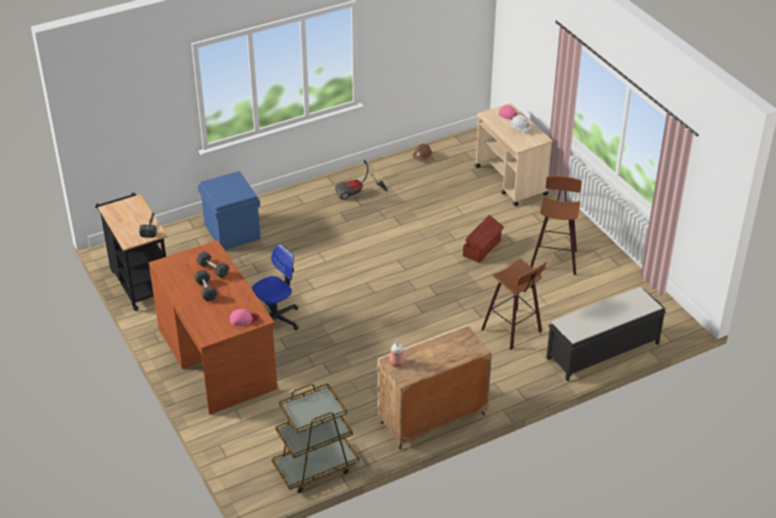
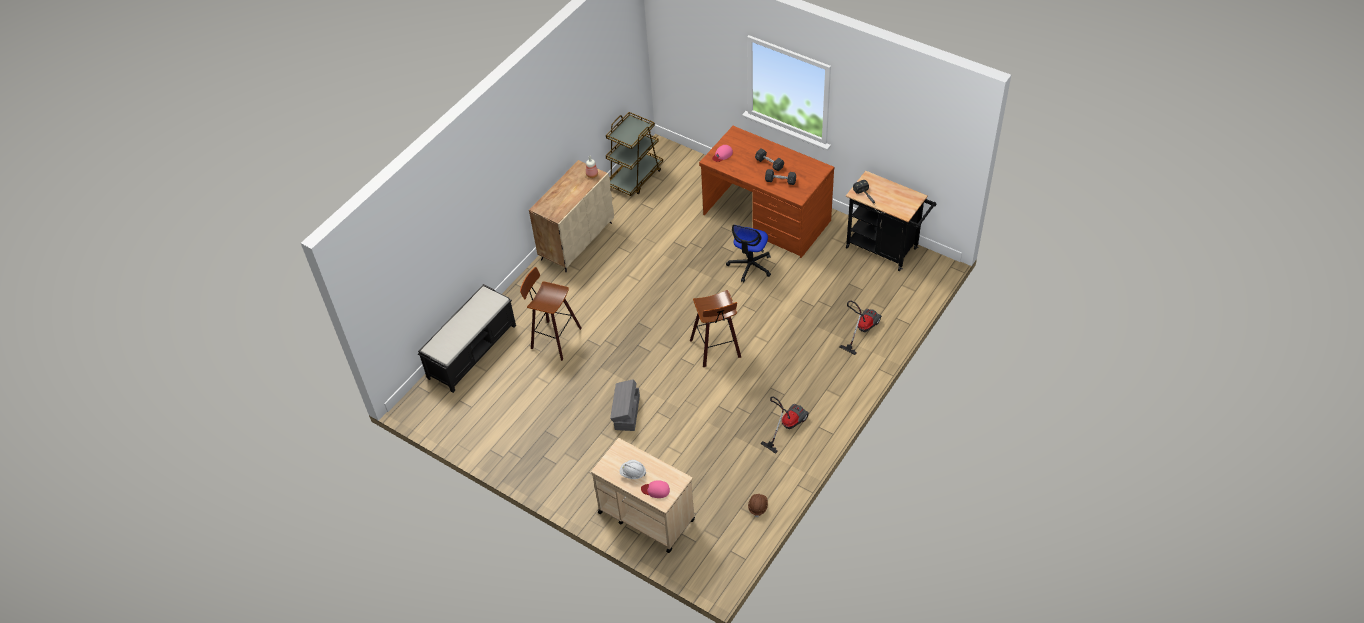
camera: 155 degrees right, 10 degrees up
blue storage box [198,171,261,250] -> vacuum cleaner [840,301,882,355]
brown storage box [463,215,504,263] -> grey storage box [610,379,640,431]
stool [530,176,582,275] -> stool moved to [690,290,741,367]

